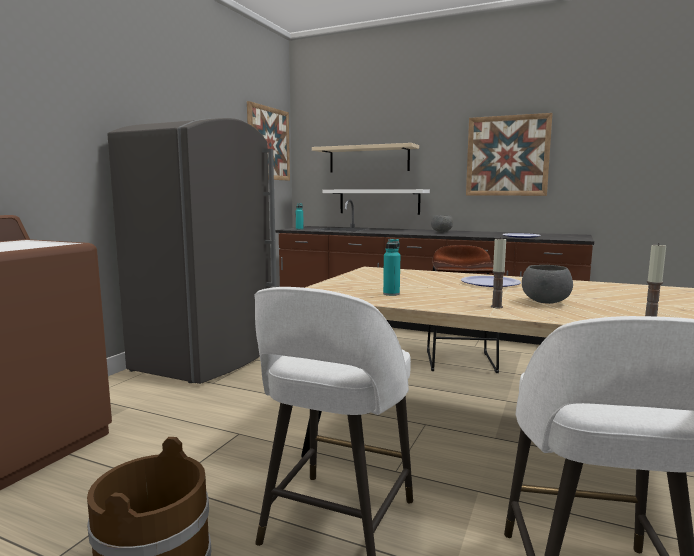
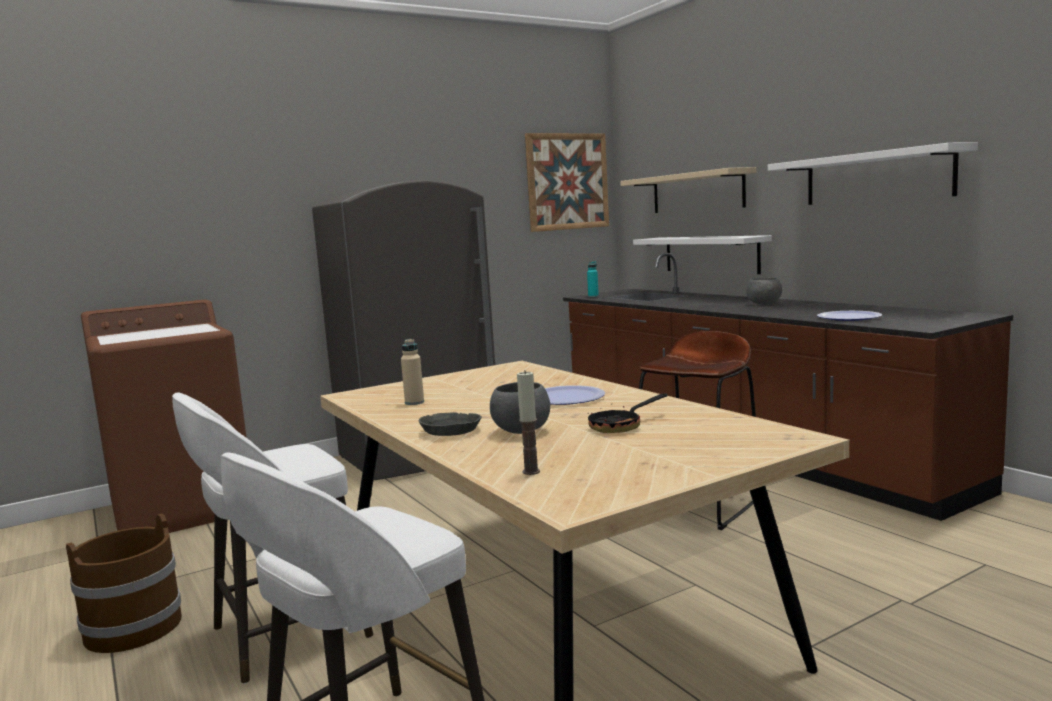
camera: 35 degrees right, 0 degrees up
turquoise bottle [383,239,400,296] -> beige bottle [401,339,424,405]
picture [466,113,553,196] -> white shelf [768,143,978,205]
candle [491,237,506,308] -> grey bowl [418,412,482,436]
none -> frying pan [588,394,668,433]

